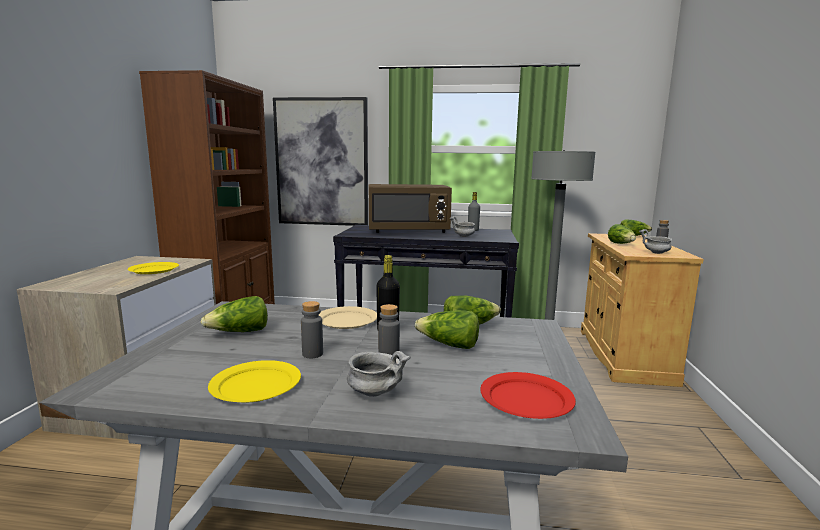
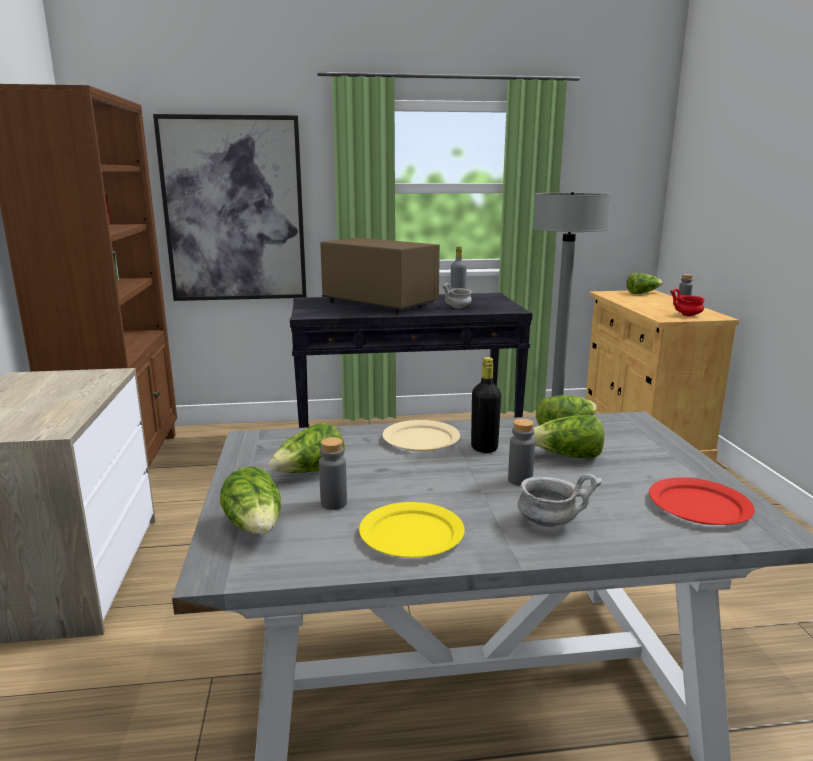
camera: 15 degrees left, 5 degrees up
yellow plate [127,262,179,274] -> none
grey bottle [301,301,323,358] -> grey bottle moved to [319,437,347,510]
brown microwave [369,184,452,233] -> brown microwave turned 120 degrees counterclockwise [320,238,440,313]
lettuce [608,224,636,244] -> lettuce moved to [220,466,281,535]
grey bowl [639,229,672,254] -> red bowl [670,289,705,316]

